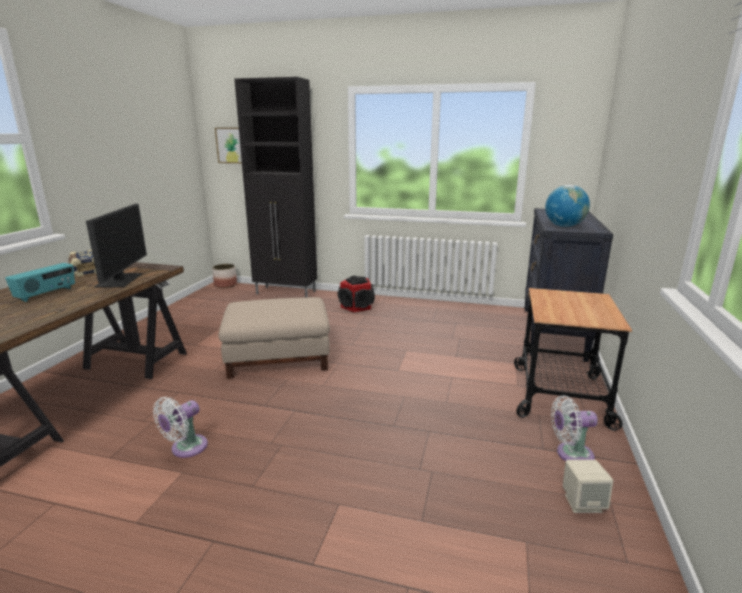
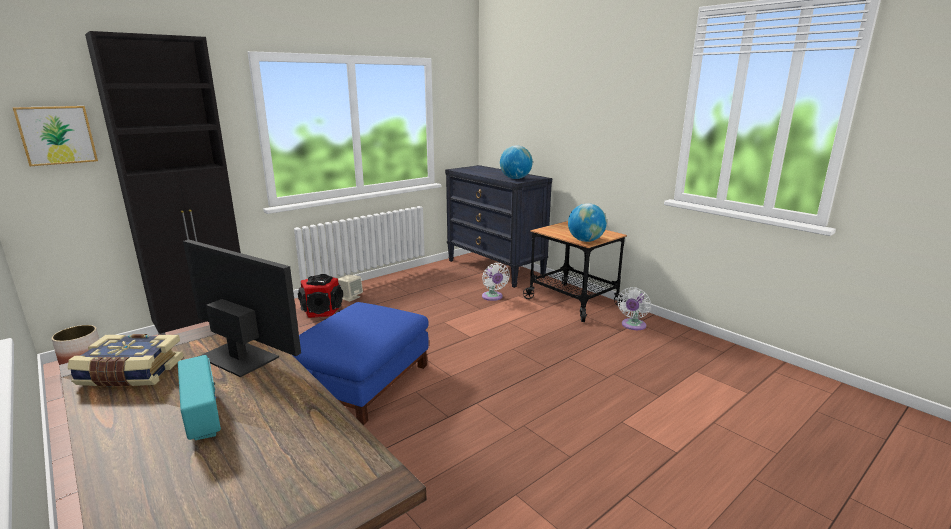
camera: 55 degrees left, 0 degrees up
white fan [153,397,208,458] -> white fan moved to [482,263,510,301]
beige ottoman [219,297,330,379] -> blue ottoman [294,302,429,425]
beige speaker [563,460,613,513] -> beige speaker moved to [338,275,363,302]
none -> globe [568,203,607,242]

